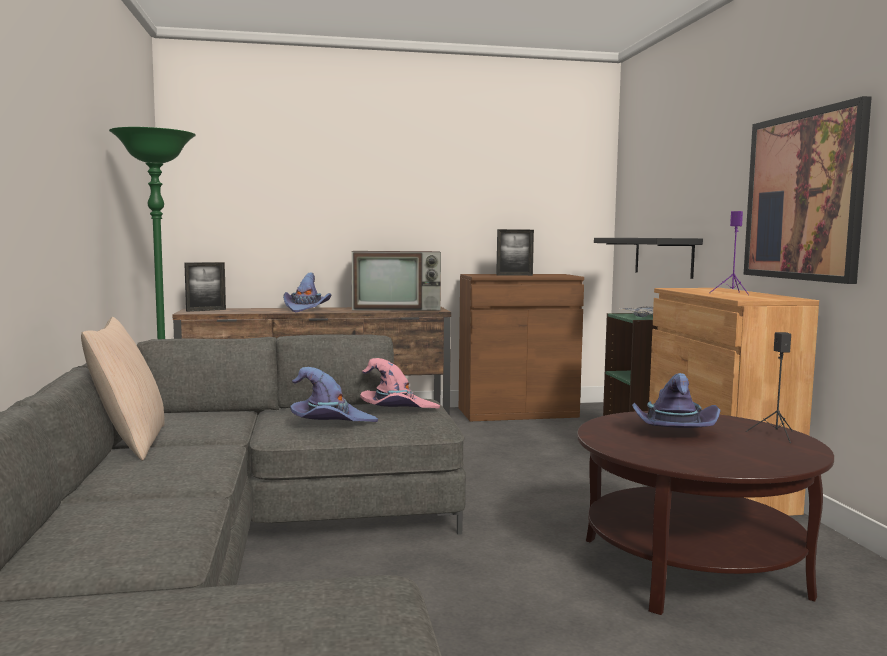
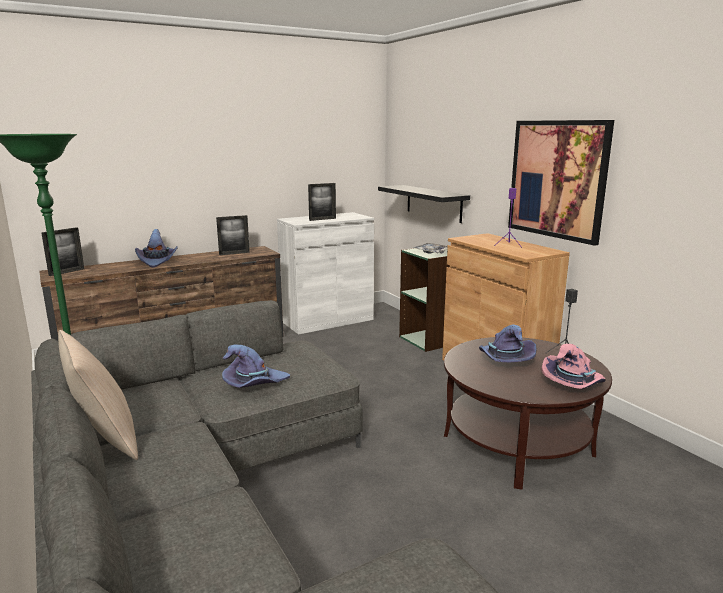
camera: 20 degrees left, 10 degrees up
television [352,251,441,311] -> picture frame [216,215,250,255]
pink hat [360,358,440,409] -> pink hat moved to [542,344,606,389]
brown cabinet [459,274,584,421] -> white cabinet [277,212,374,335]

